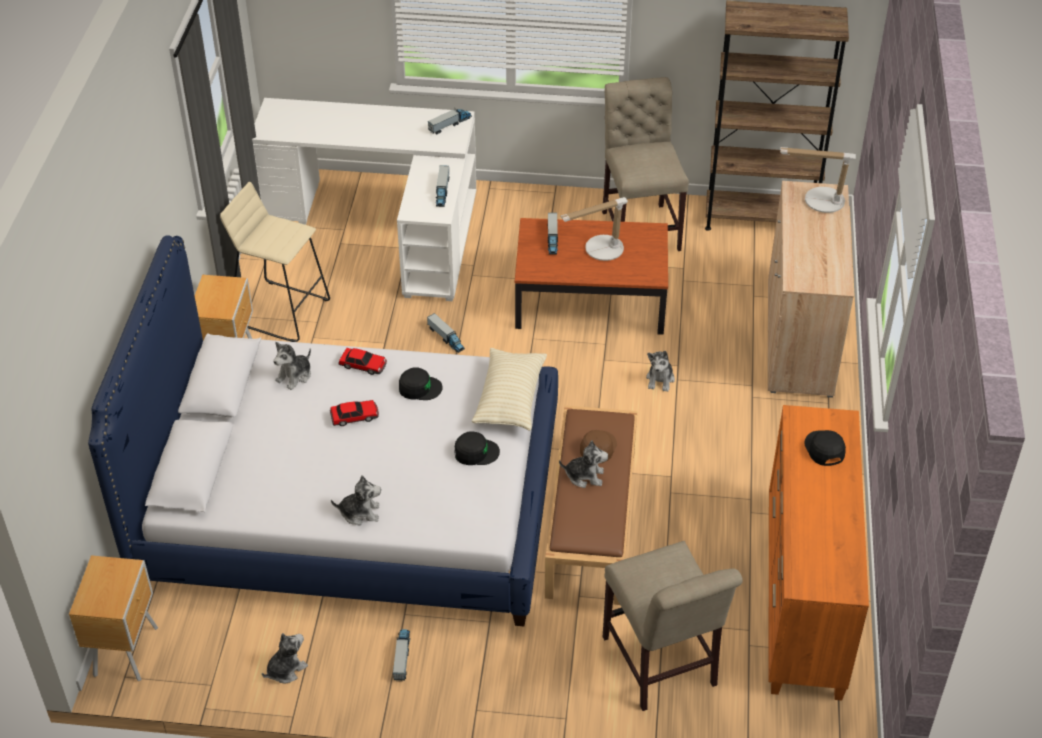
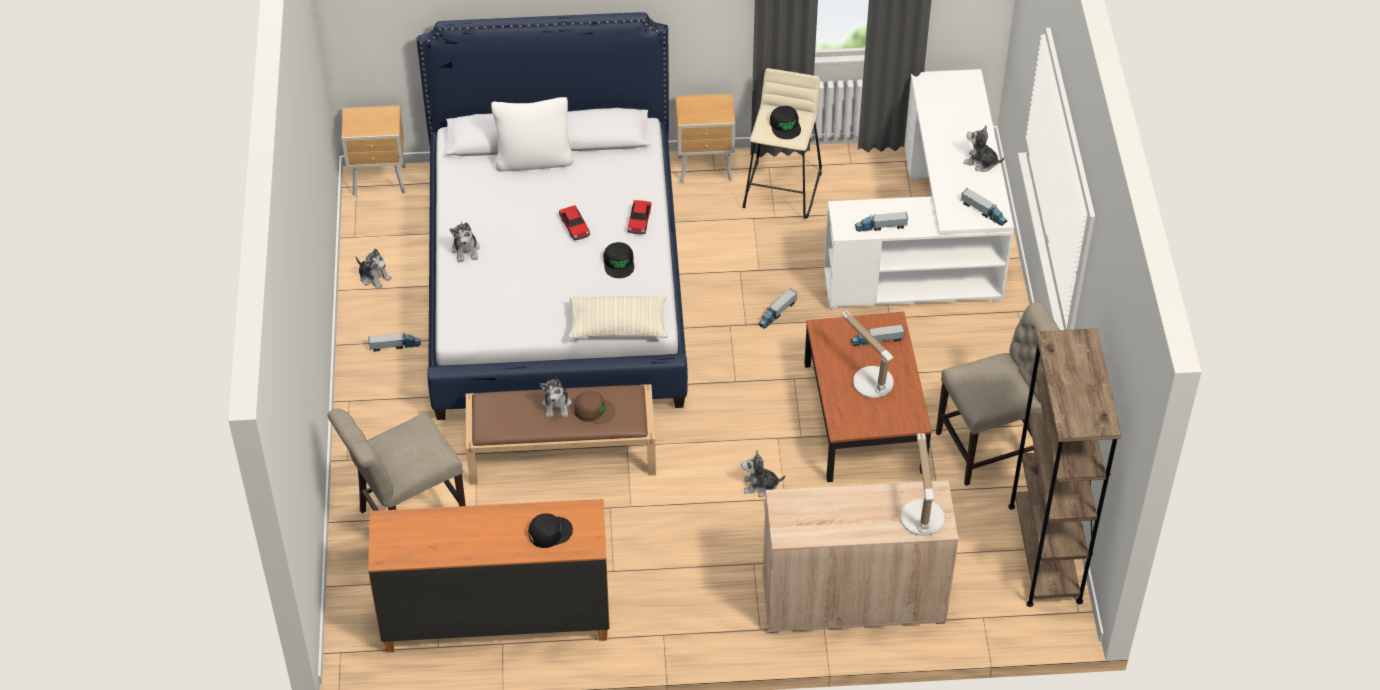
camera: 80 degrees right, 5 degrees up
plush toy [273,342,311,390] -> plush toy moved to [964,125,1004,172]
black cap [455,431,500,465] -> black cap moved to [770,106,801,139]
none -> white pillow [491,97,573,172]

